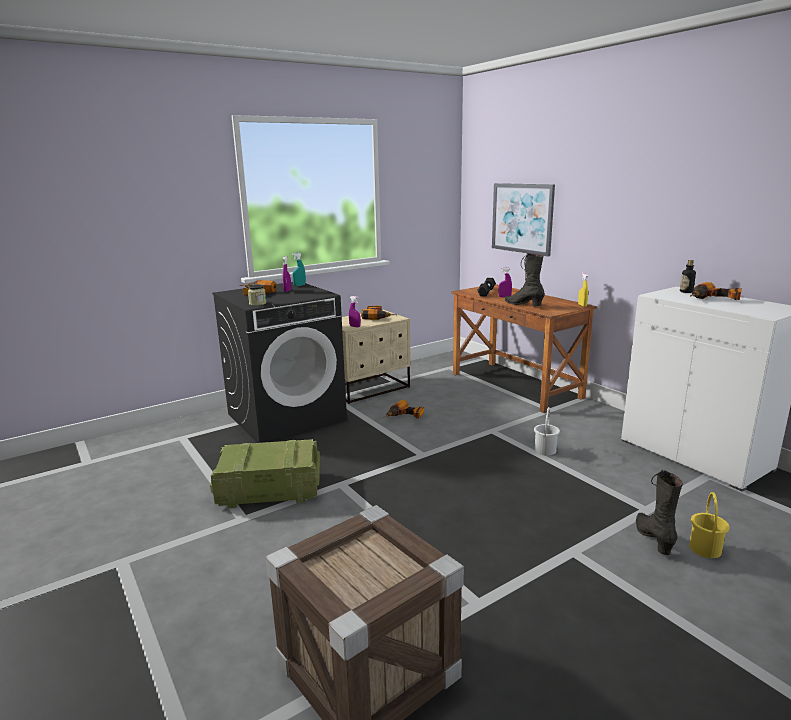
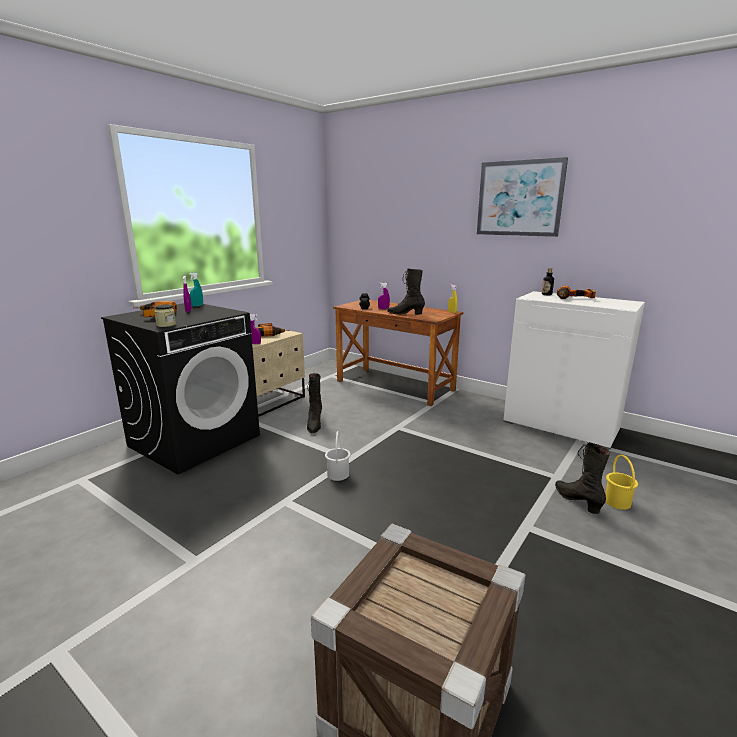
camera: 20 degrees left, 0 degrees up
crate [210,439,320,509] -> none
power drill [383,400,424,419] -> black boot [307,373,322,433]
picture [492,183,555,257] -> picture moved to [477,157,568,237]
white bucket [534,407,560,456] -> white bucket moved to [325,431,351,481]

